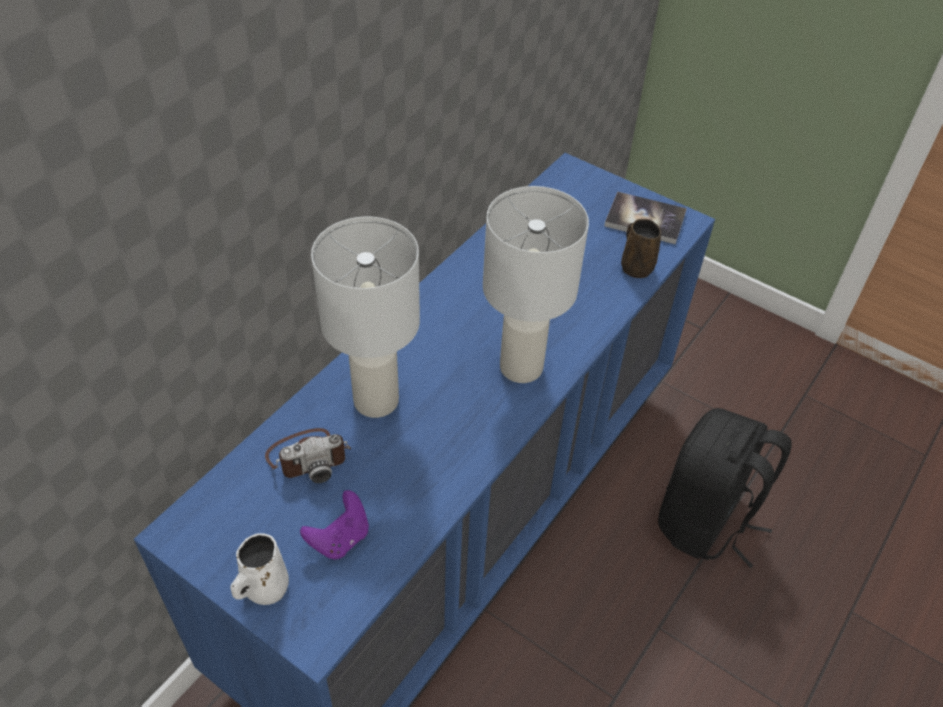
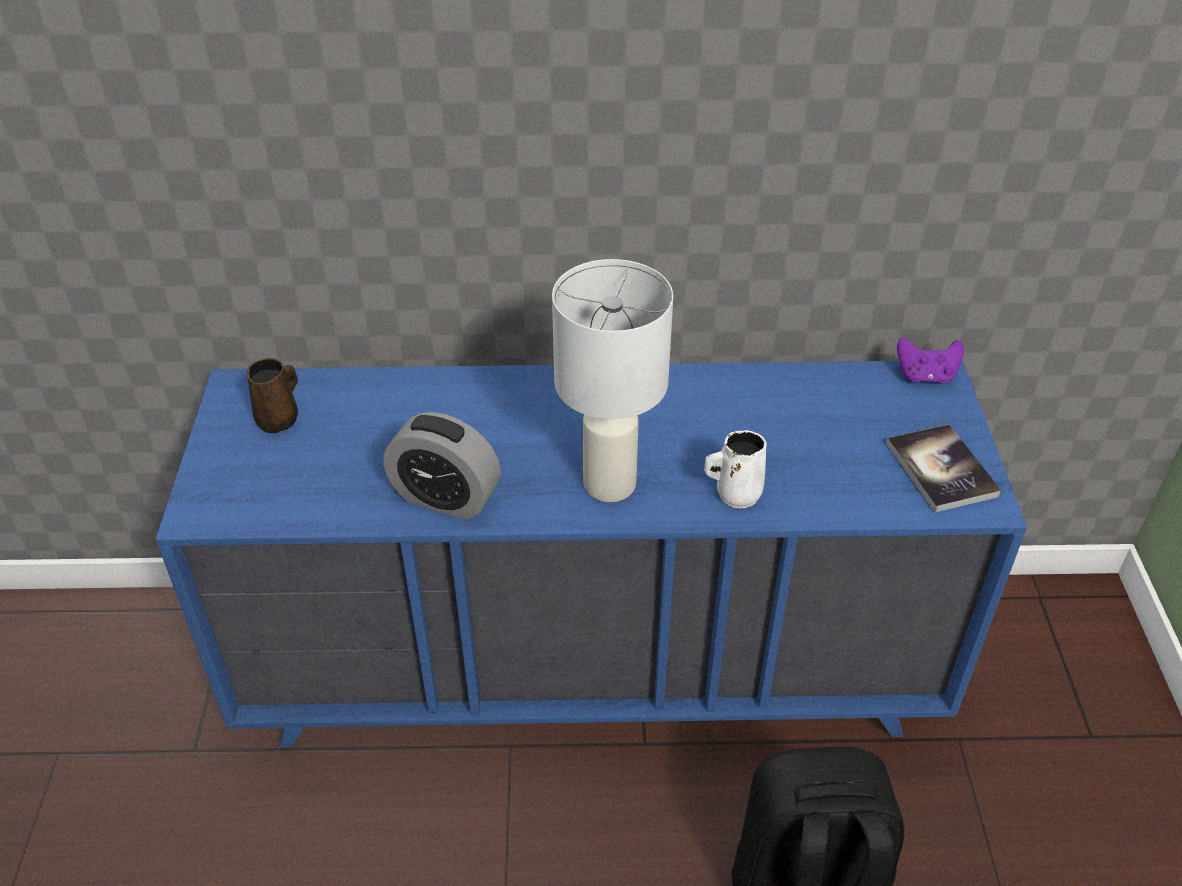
camera: 55 degrees right, 5 degrees down
white mug [230,533,289,605] -> white mug moved to [704,430,767,509]
camera [265,428,351,483] -> none
purple game controller [300,490,369,560] -> purple game controller moved to [897,337,964,383]
white table lamp [311,217,420,418] -> none
brown mug [621,219,661,278] -> brown mug moved to [247,358,298,433]
none -> alarm clock [383,412,501,520]

